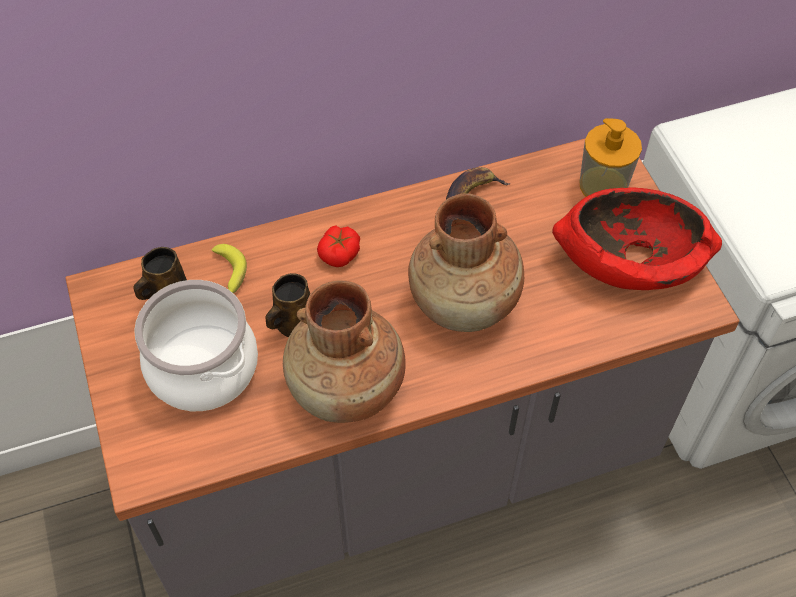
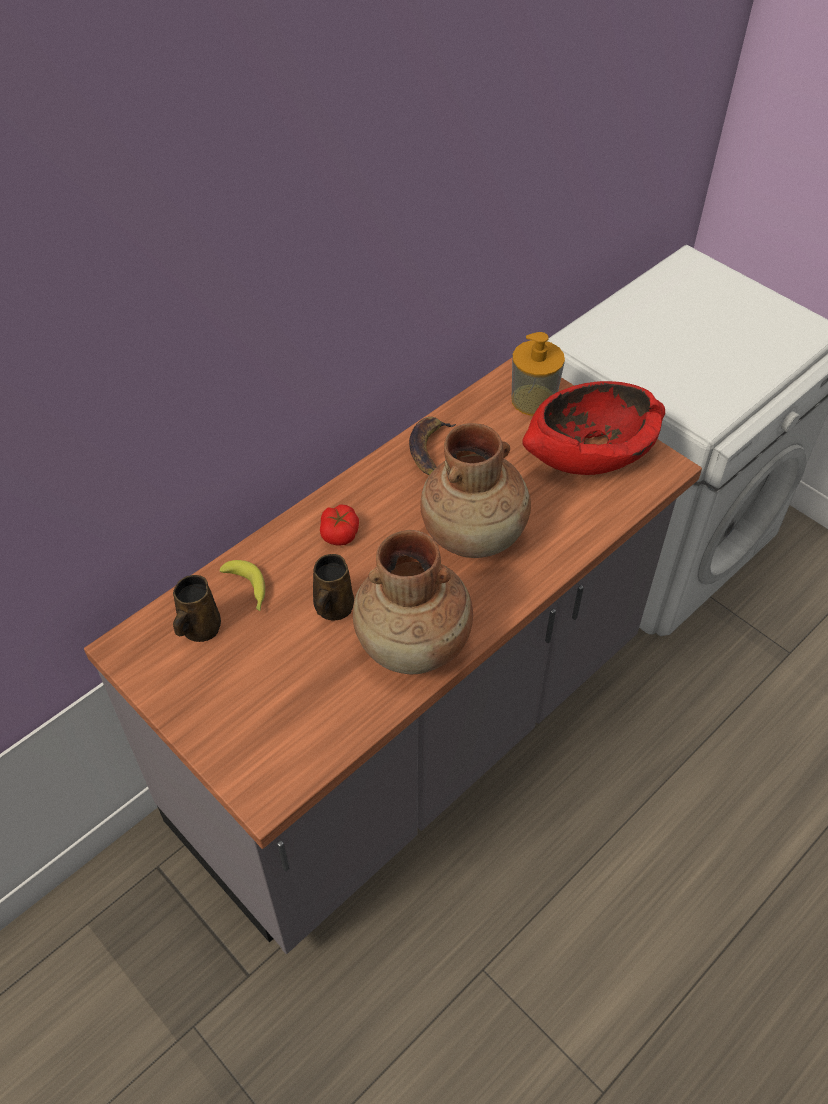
camera: 25 degrees left, 5 degrees down
cooking pot [134,280,258,411] -> none

